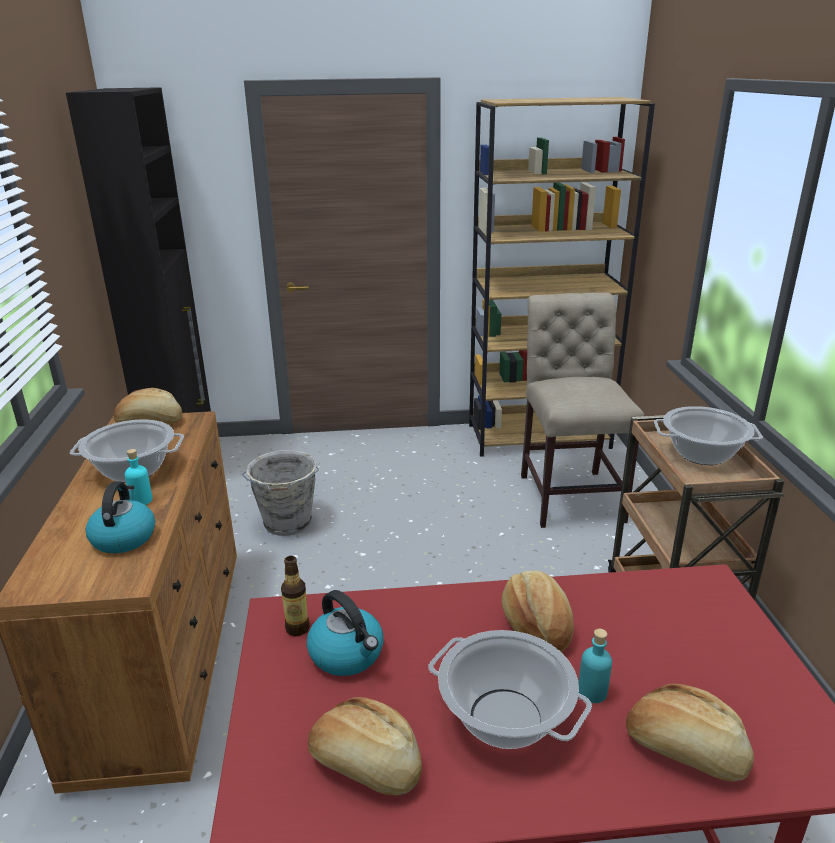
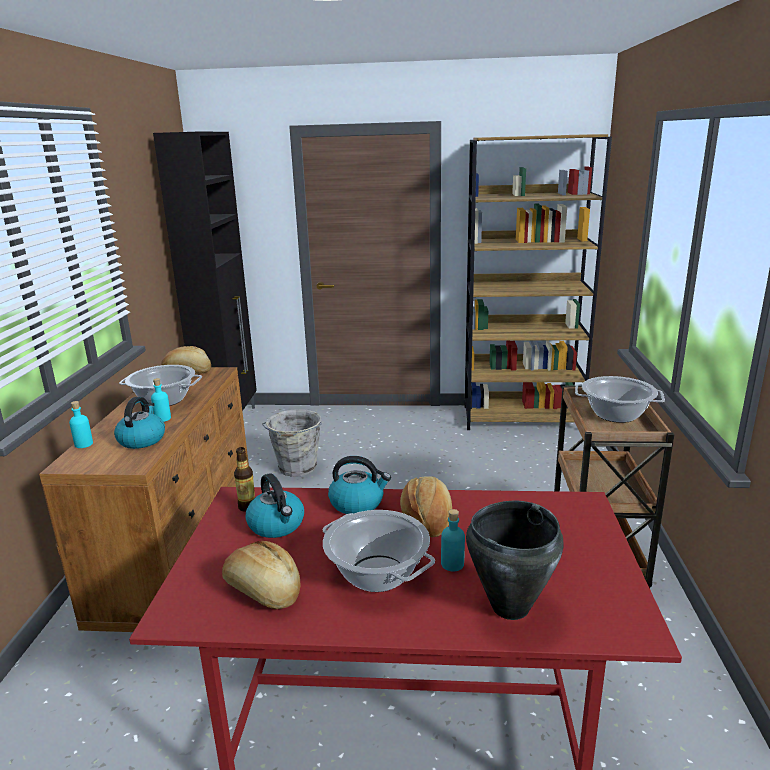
camera: 10 degrees right, 5 degrees down
beige chair [521,293,644,528] -> none
bread [626,684,754,782] -> black cooking pot [466,501,564,620]
none -> turquoise bottle [69,401,93,448]
none -> kettle [328,456,391,514]

